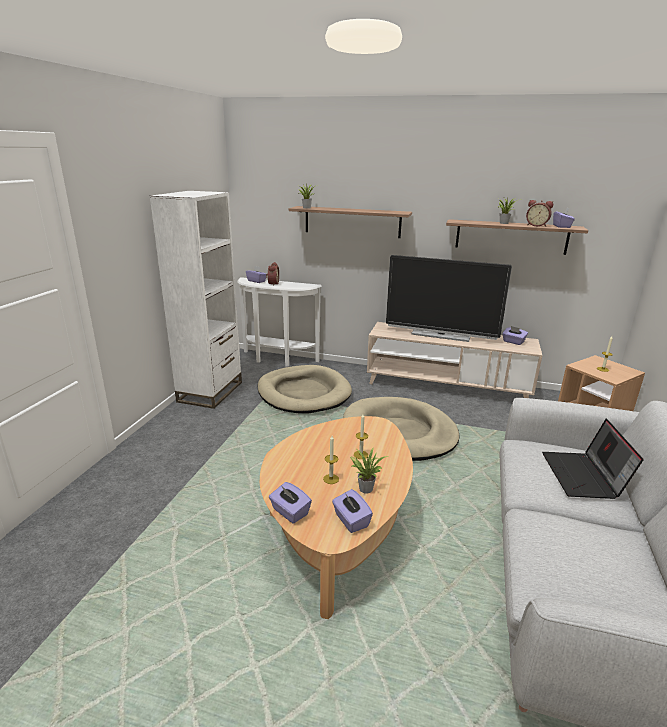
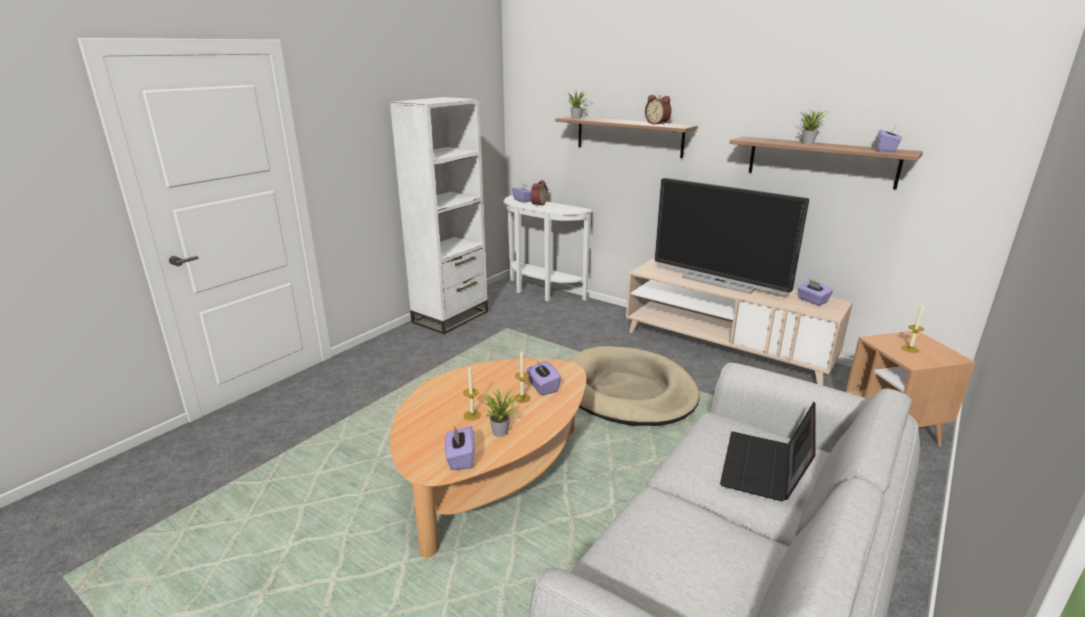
camera: 20 degrees right, 0 degrees up
beige dog bed [257,365,352,414] -> none
purple tissue box [269,482,312,524] -> purple tissue box moved to [526,361,561,396]
alarm clock [526,200,553,227] -> alarm clock moved to [645,95,672,125]

